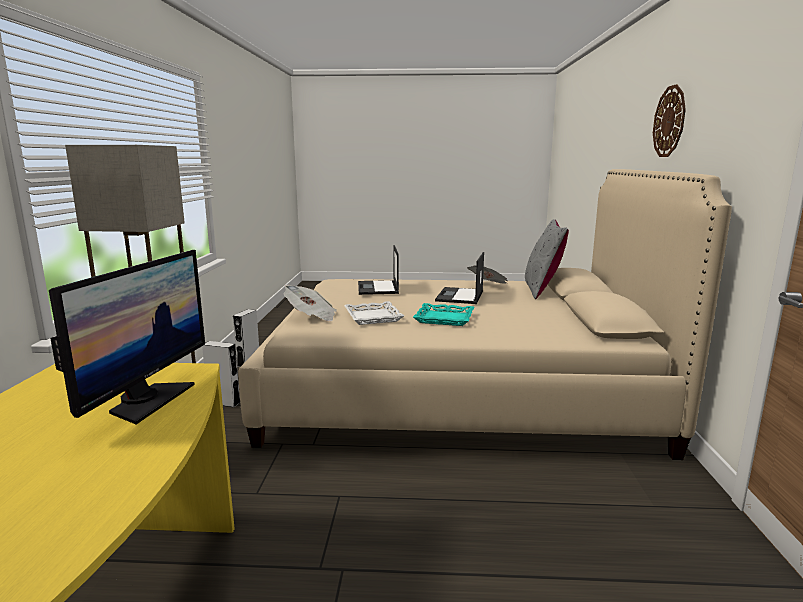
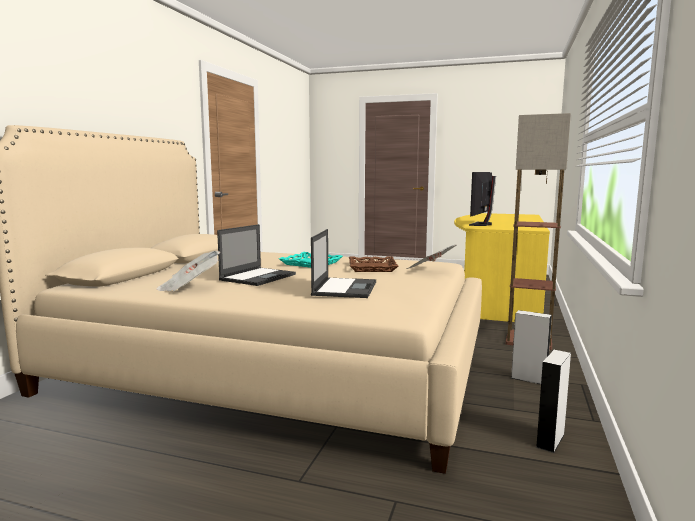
camera: 165 degrees left, 5 degrees down
white tray [344,301,404,325] -> brown tray [349,256,398,272]
grey pillow [525,219,569,299] -> none
wall clock [653,84,686,157] -> none

